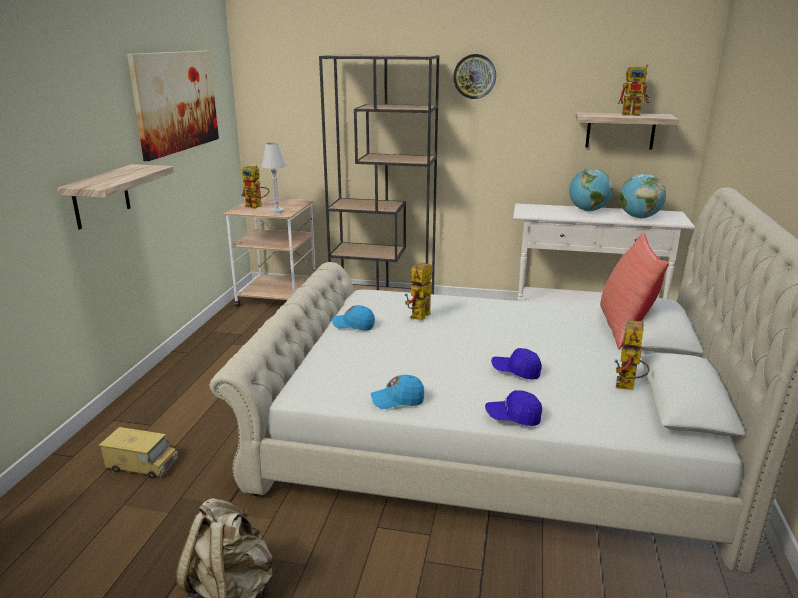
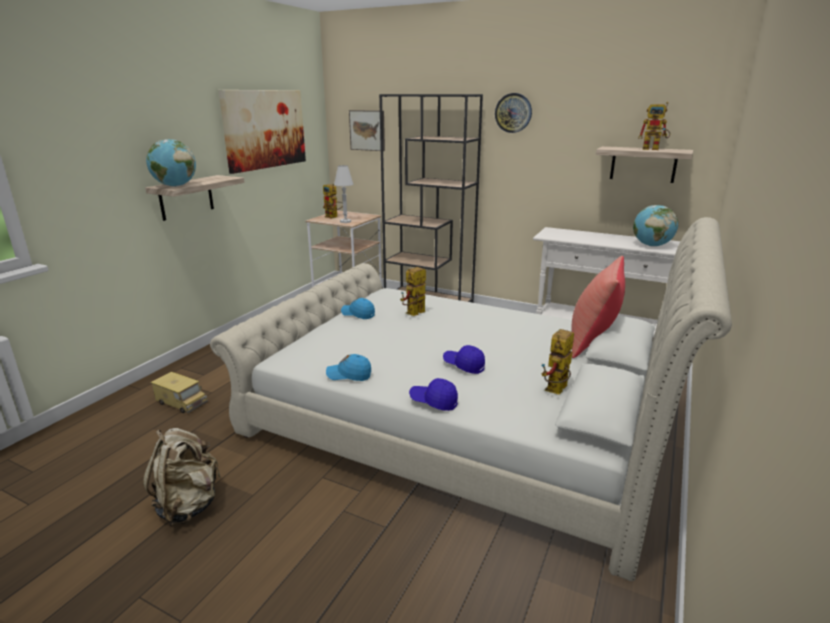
camera: 15 degrees right, 0 degrees up
globe [569,169,613,211] -> globe moved to [146,139,196,187]
none -> picture [349,110,385,151]

